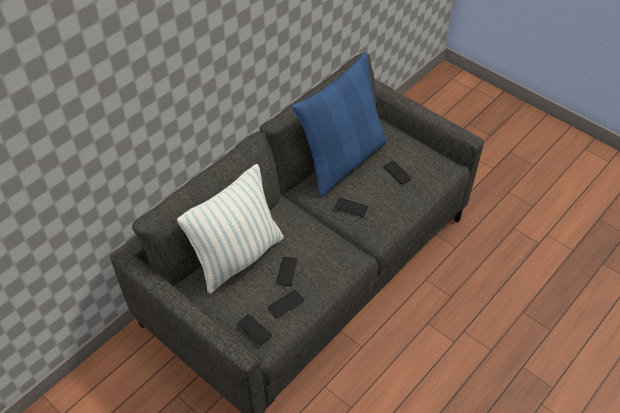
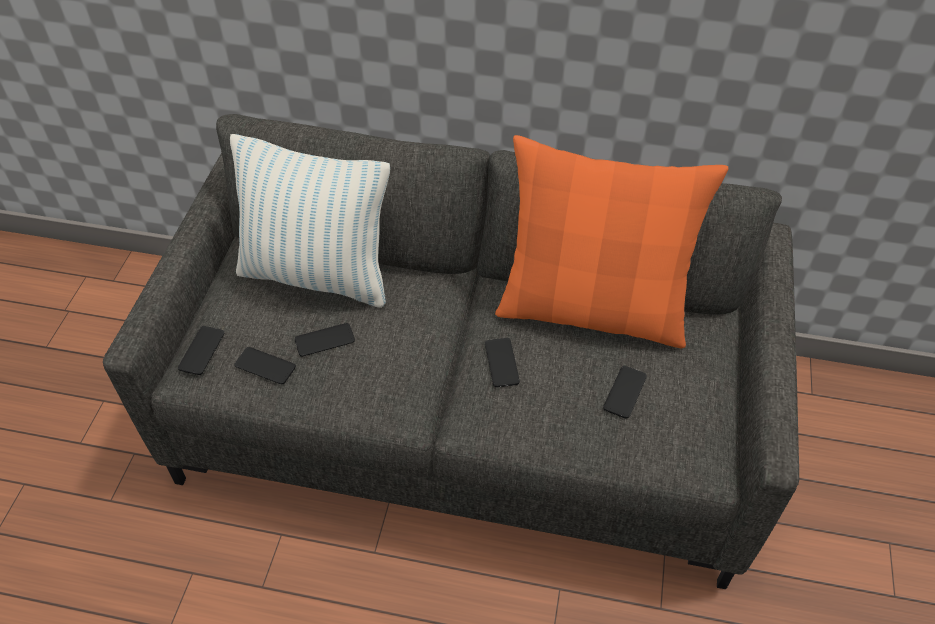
camera: 60 degrees right, 0 degrees up
blue pillow [292,52,388,196] -> orange pillow [495,135,728,348]

